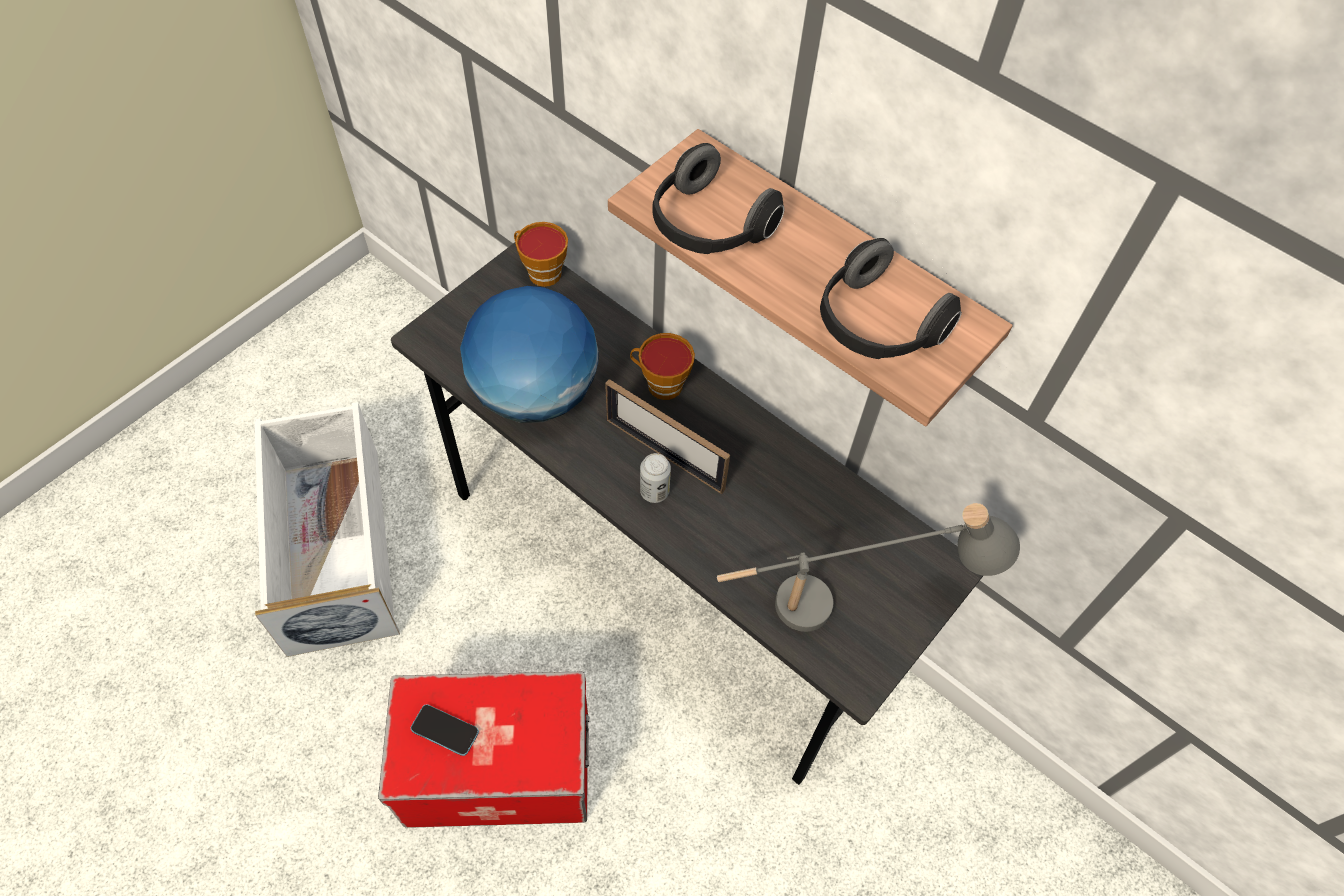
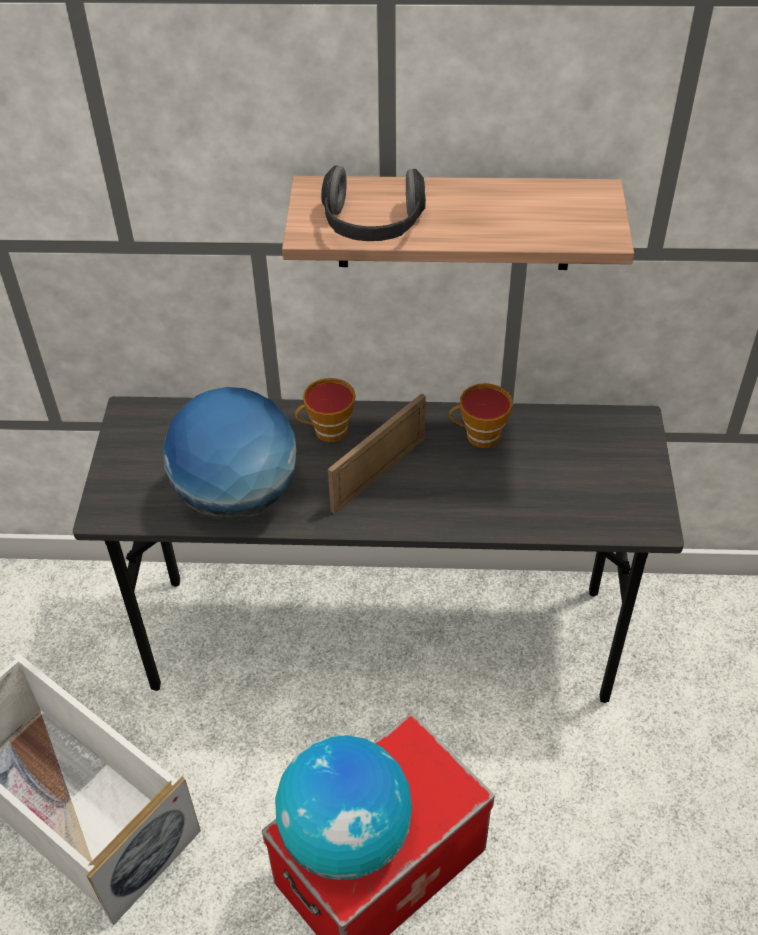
camera: 35 degrees left, 10 degrees down
phone [411,704,479,756] -> globe [275,735,412,880]
cup [514,222,568,287] -> cup moved to [449,383,512,448]
picture frame [605,379,730,494] -> picture frame turned 135 degrees clockwise [328,393,426,514]
can [640,453,671,503] -> none
grey table lamp [717,503,1020,632] -> none
headphones [820,238,962,359] -> none

